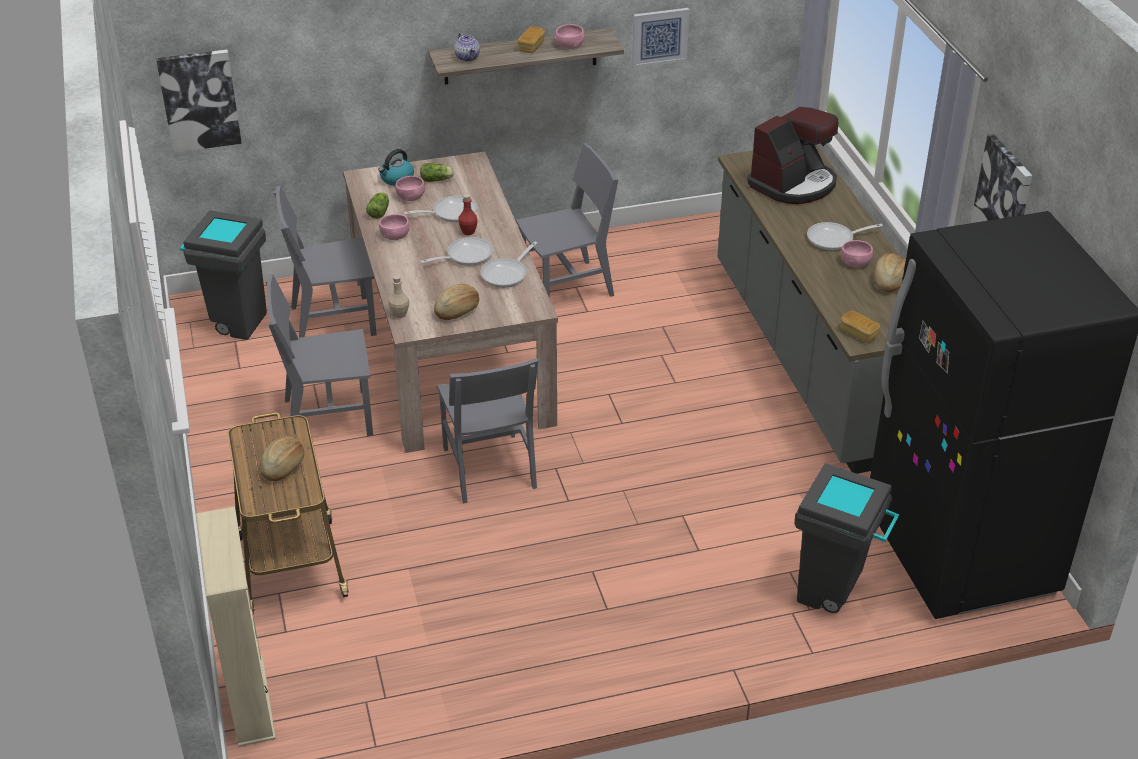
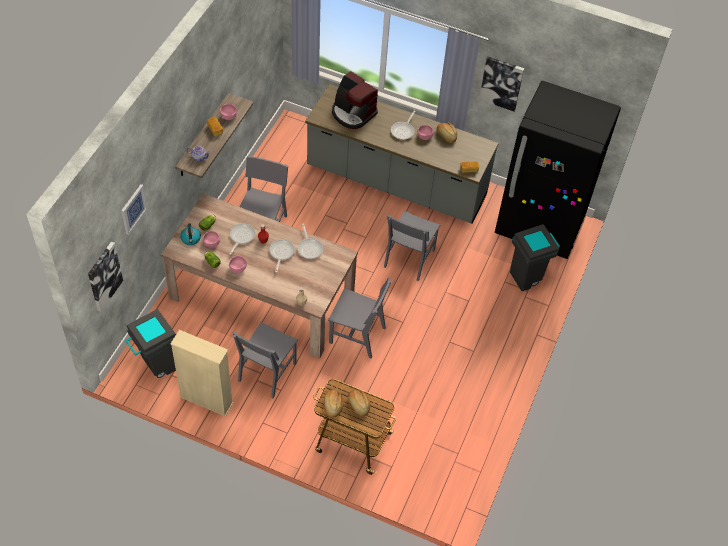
camera: 55 degrees left, 15 degrees up
beige bookcase [196,507,276,747] -> beige bookcase moved to [171,330,234,417]
grey chair [274,185,377,338] -> grey chair moved to [384,211,440,281]
bread [434,284,479,320] -> bread moved to [324,390,344,418]
picture [632,8,689,68] -> picture moved to [121,184,147,235]
coffee machine [748,107,839,204] -> coffee machine turned 135 degrees clockwise [332,71,378,129]

